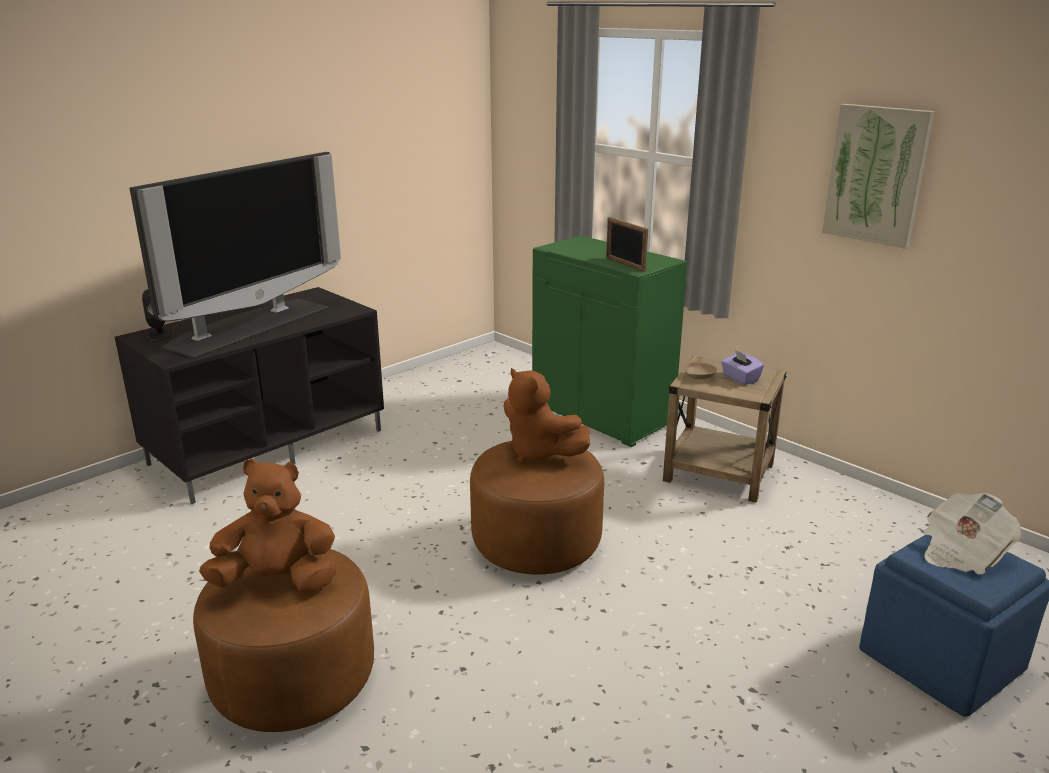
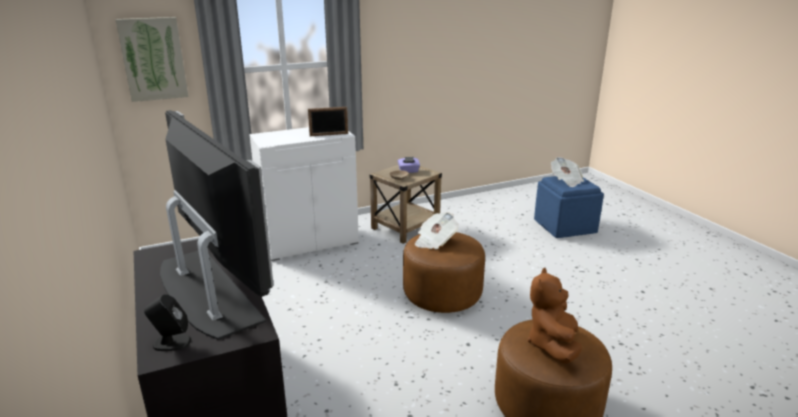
camera: 70 degrees left, 0 degrees up
brown plush toy [504,368,590,463] -> newspaper [415,212,459,250]
green cabinet [532,236,687,447] -> white cabinet [249,127,359,261]
picture [822,104,934,249] -> picture moved to [116,17,189,102]

